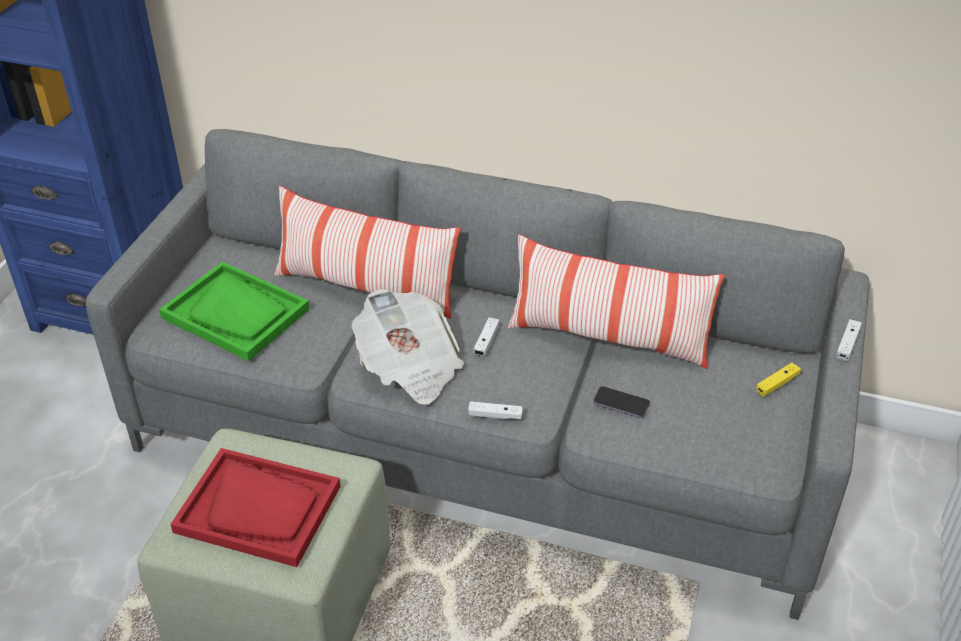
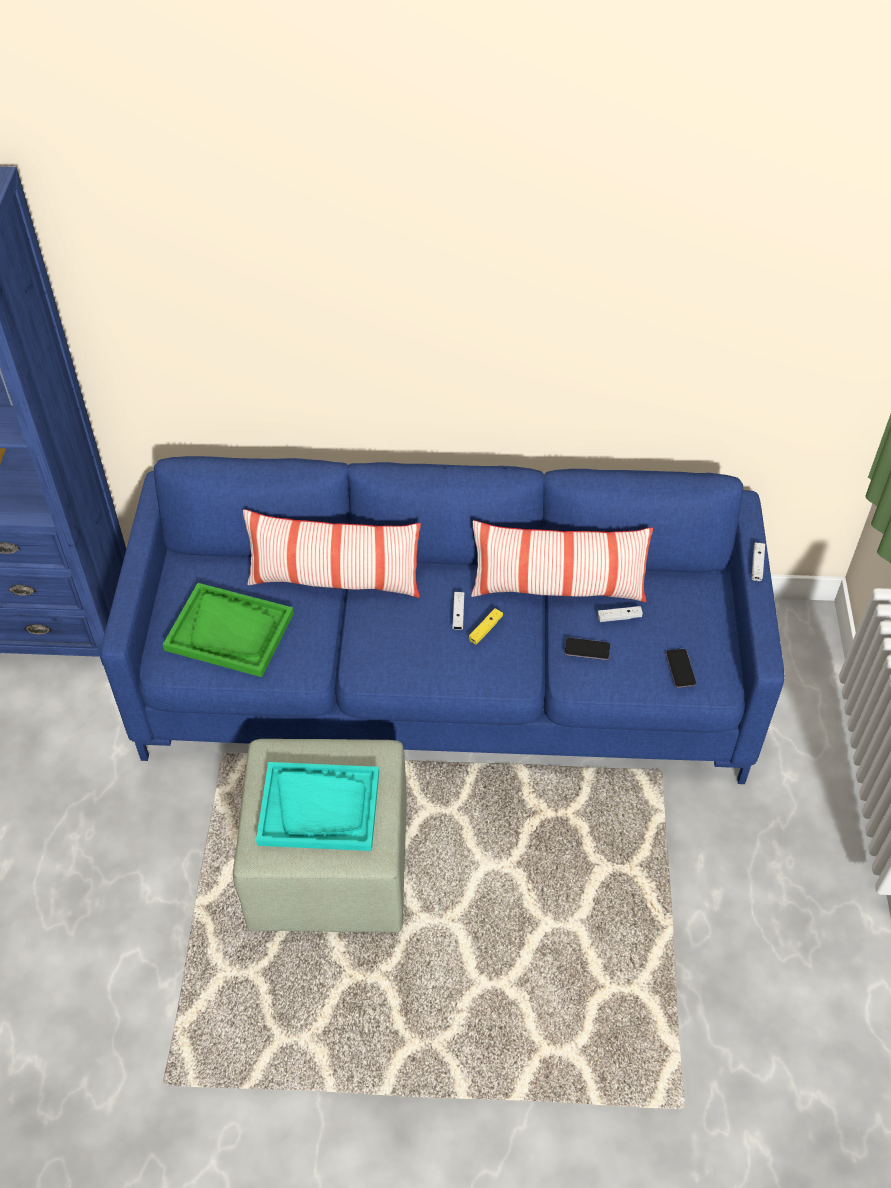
camera: 15 degrees left, 10 degrees up
grey sofa [86,129,869,620] -> blue sofa [101,456,784,784]
red tray [170,448,341,567] -> turquoise tray [256,762,379,851]
newspaper [352,289,464,405] -> none
white game controller [468,401,523,419] -> white game controller moved to [598,606,643,622]
yellow game controller [756,363,801,397] -> yellow game controller moved to [469,608,503,644]
none -> phone [666,649,696,688]

